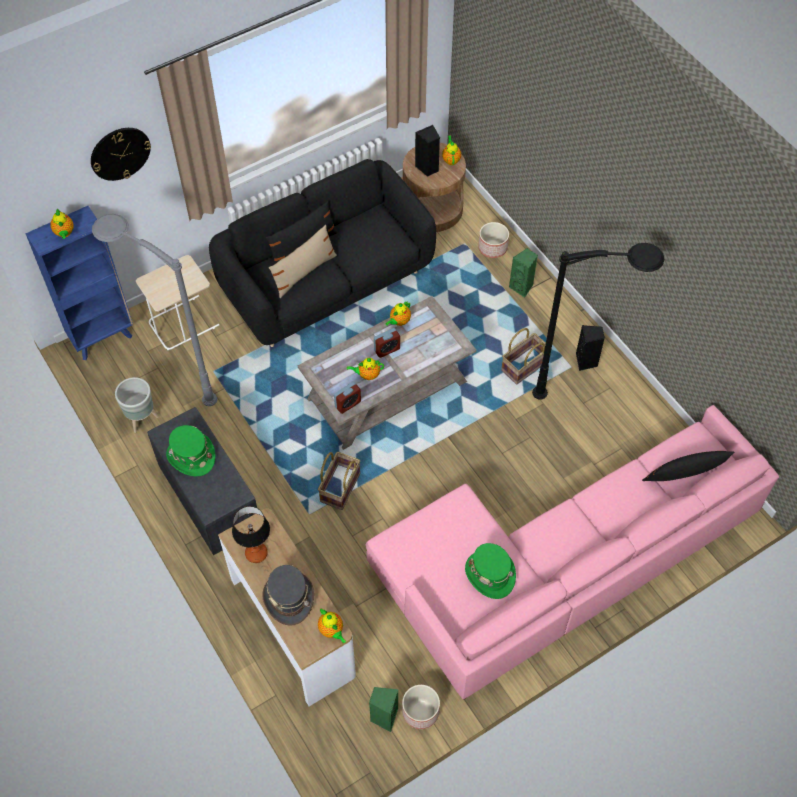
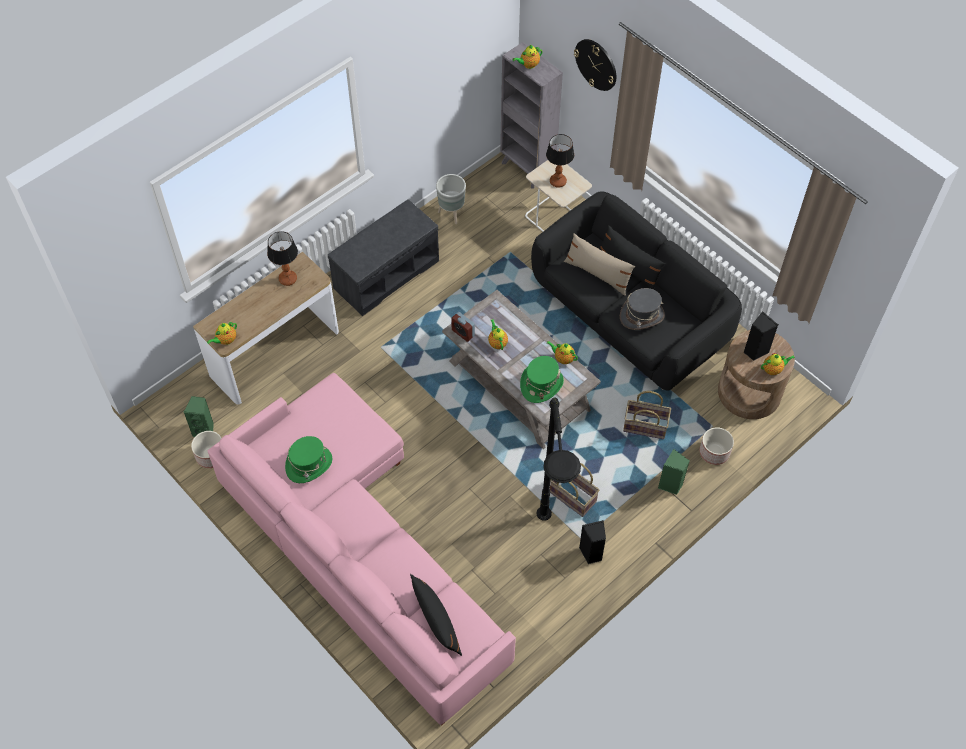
camera: 80 degrees right, 0 degrees up
blue bookcase [26,206,133,360] -> grey bookcase [500,42,563,189]
grey floor lamp [92,214,217,406] -> none
green hat [166,425,215,476] -> green hat moved to [520,356,564,403]
grey hat [262,565,314,626] -> grey hat moved to [620,288,665,330]
basket [318,452,360,510] -> basket moved to [623,391,671,439]
alarm clock [374,328,400,358] -> none
none -> table lamp [546,134,574,187]

